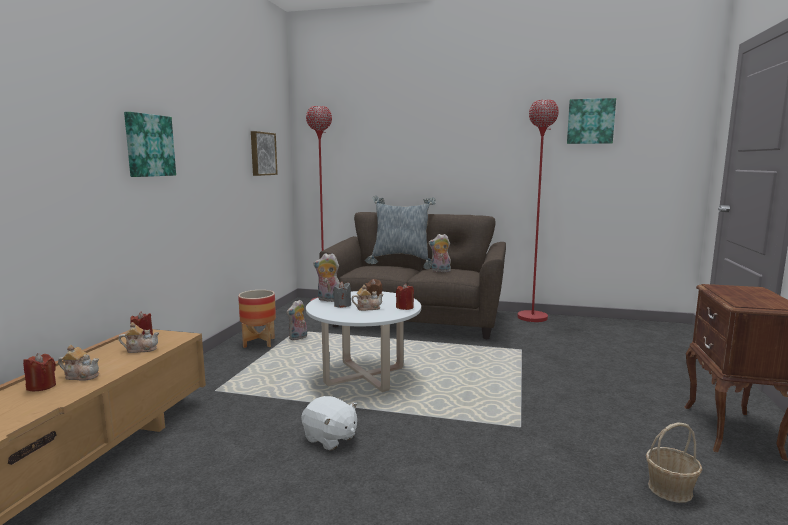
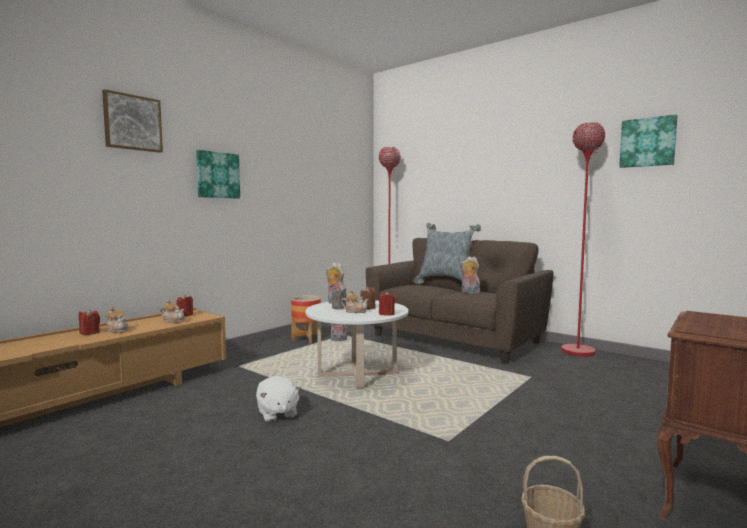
camera: 25 degrees right, 5 degrees down
picture [251,131,278,176] -> picture moved to [102,89,163,153]

